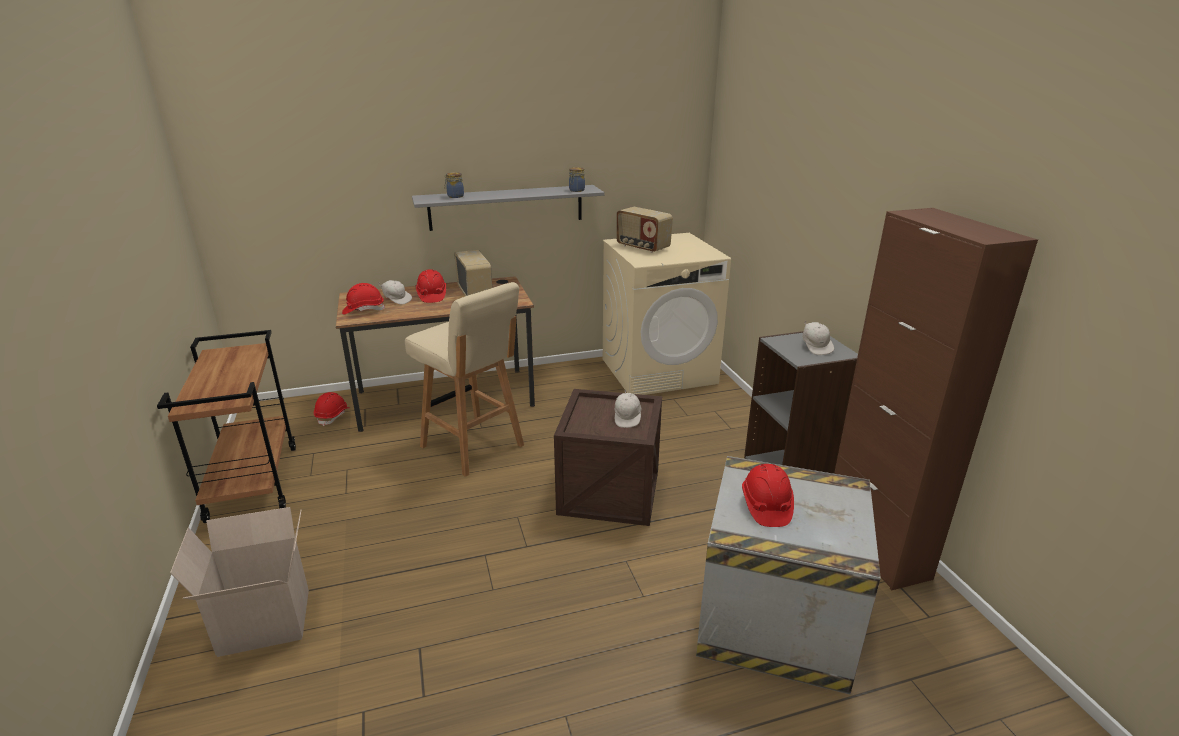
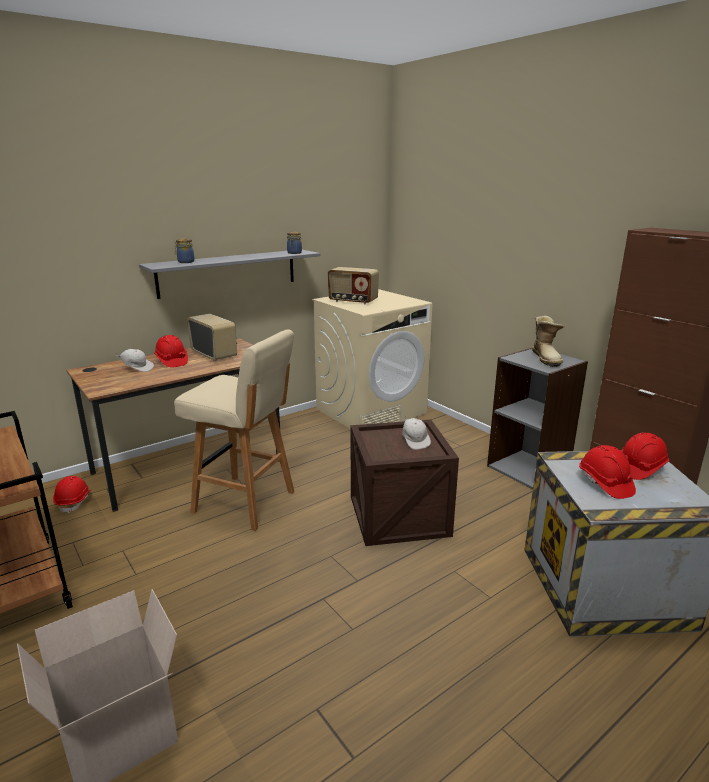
camera: 20 degrees left, 5 degrees down
red hard hat [342,283,385,315] -> red hard hat moved to [621,433,669,480]
white cap [802,320,834,355] -> boot [532,316,564,367]

